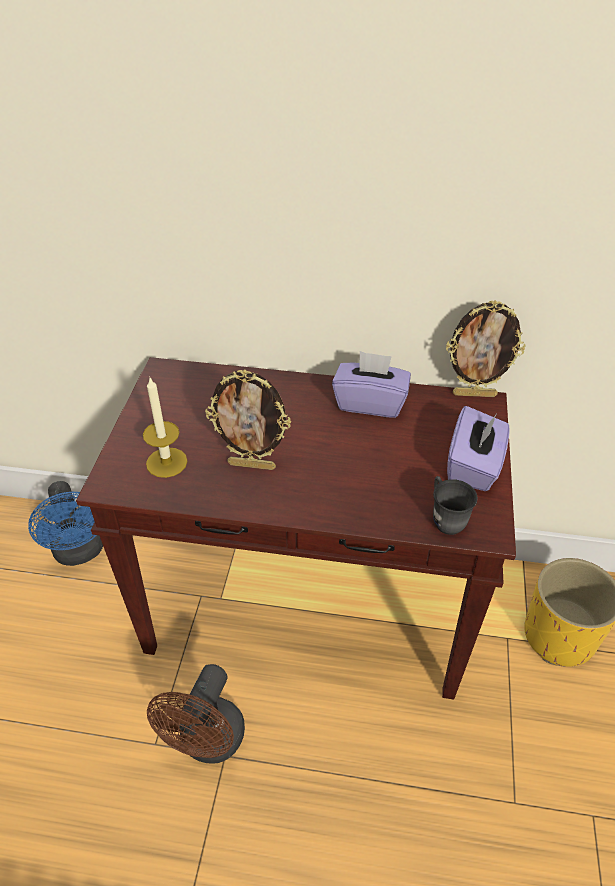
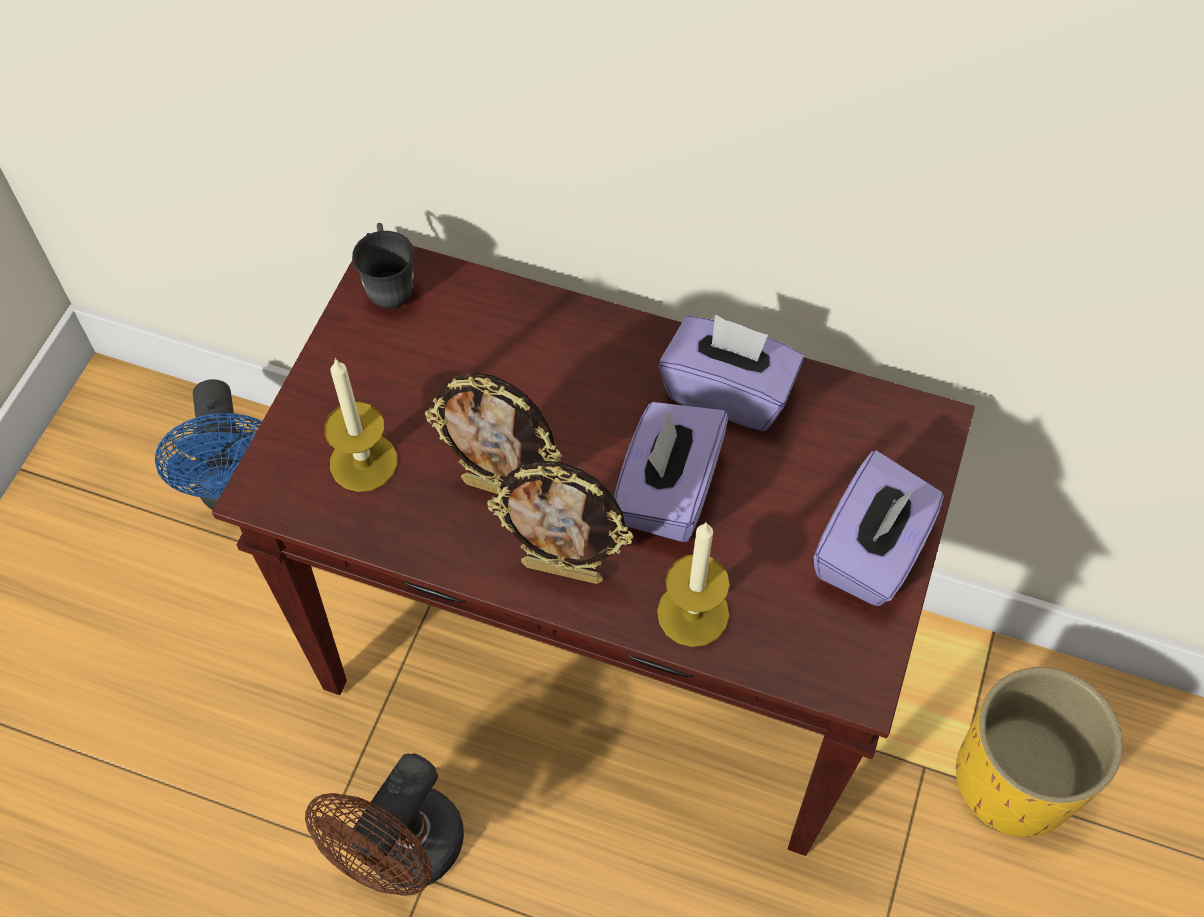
camera: 10 degrees right, 15 degrees up
grey mug [433,476,478,535] -> grey mug moved to [352,223,414,309]
picture frame [446,300,526,397] -> picture frame moved to [487,461,633,584]
none -> purple tissue box [614,402,728,542]
none -> candle [657,522,730,647]

